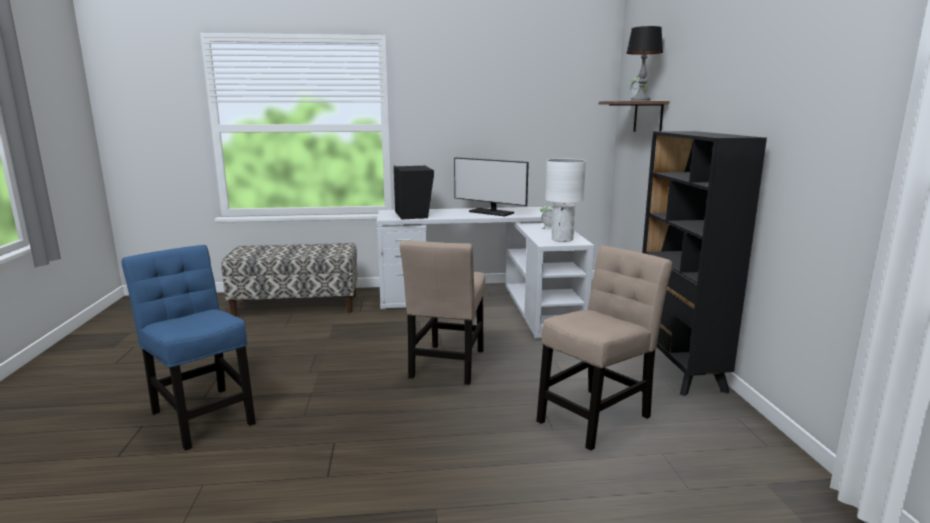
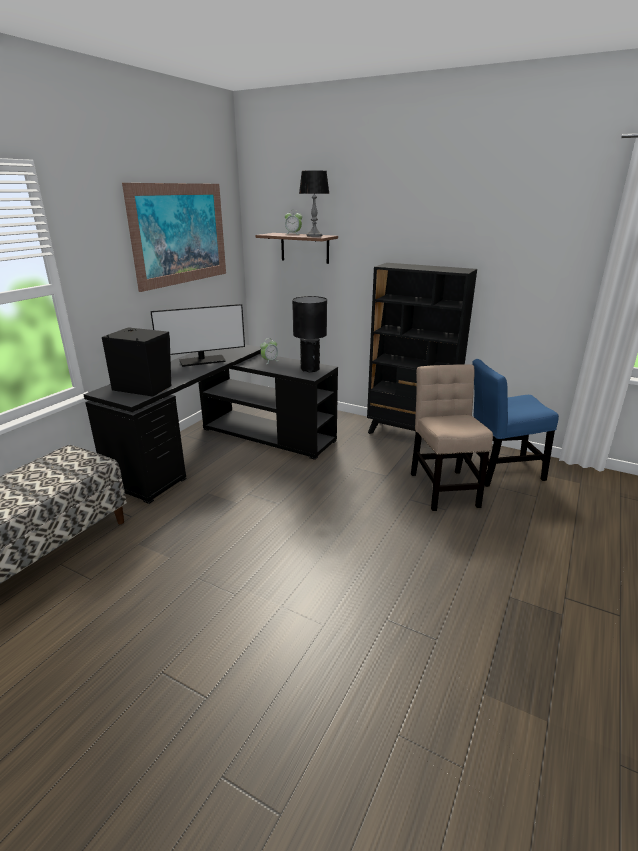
camera: 55 degrees left, 10 degrees up
blue chair [122,245,256,451] -> blue chair moved to [465,359,559,487]
white desk [377,207,594,340] -> black desk [84,344,338,504]
beige chair [400,240,485,385] -> none
white table lamp [545,159,586,242] -> black table lamp [292,296,327,372]
none -> picture [122,183,226,292]

